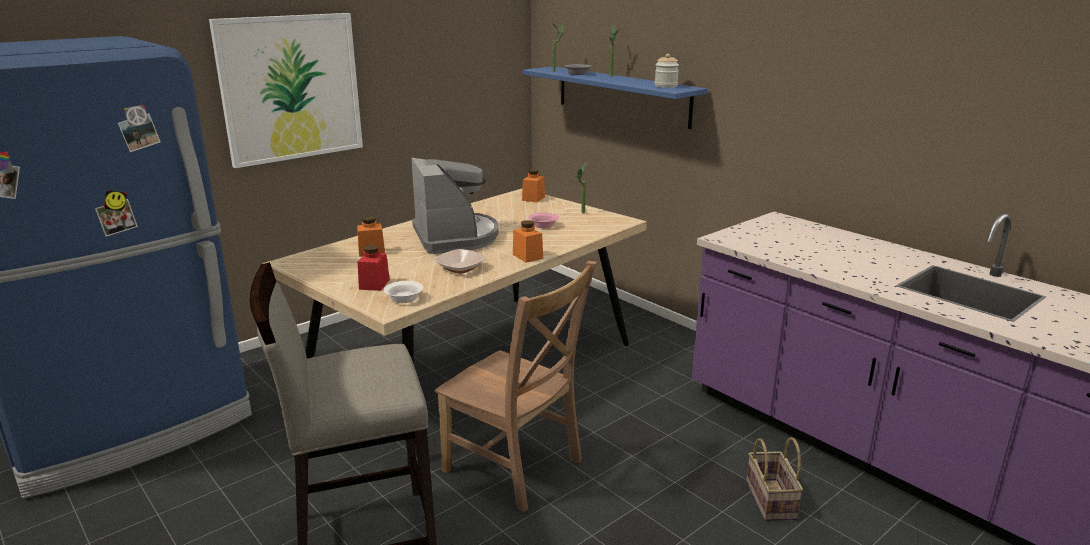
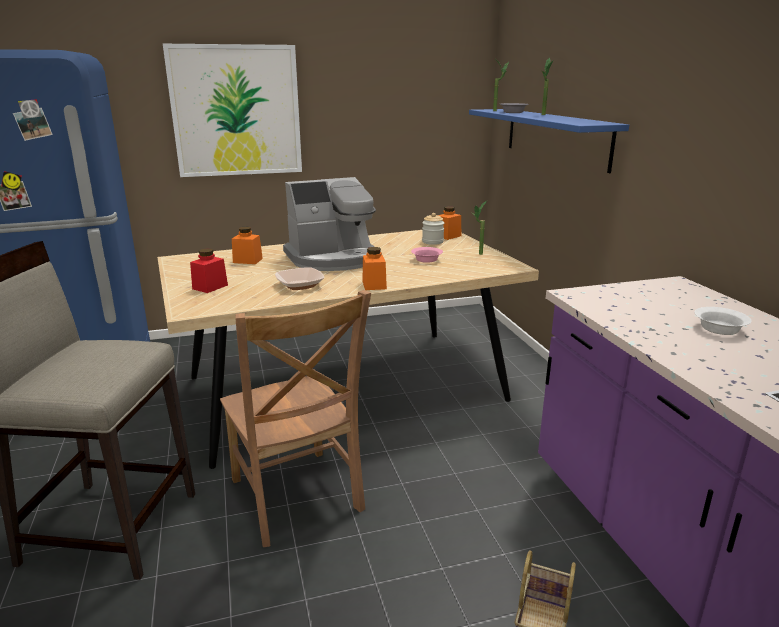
camera: 25 degrees right, 0 degrees up
white bowl [384,281,423,303] -> white bowl moved to [695,307,752,335]
coffee machine [412,158,498,254] -> coffee machine turned 60 degrees clockwise [283,177,376,271]
jar [655,54,679,88] -> jar moved to [422,213,444,245]

